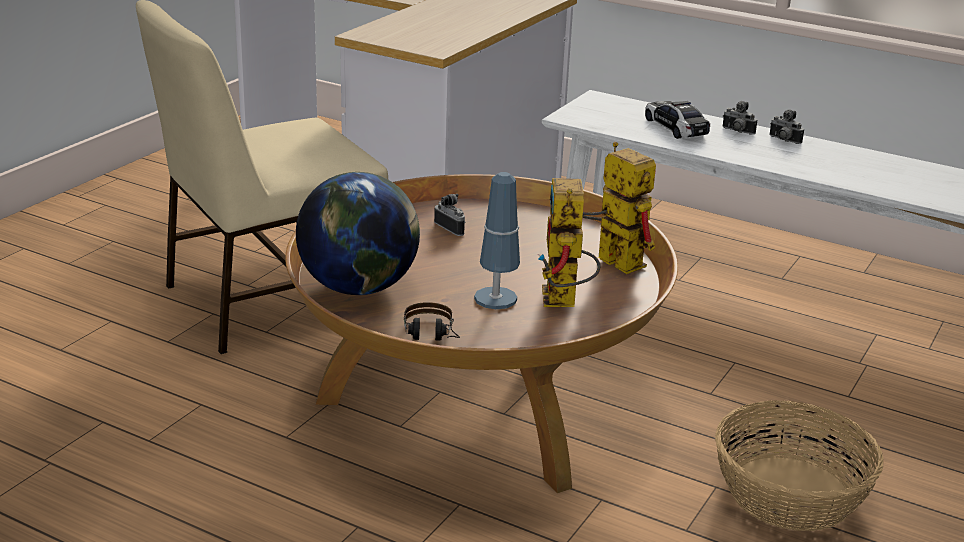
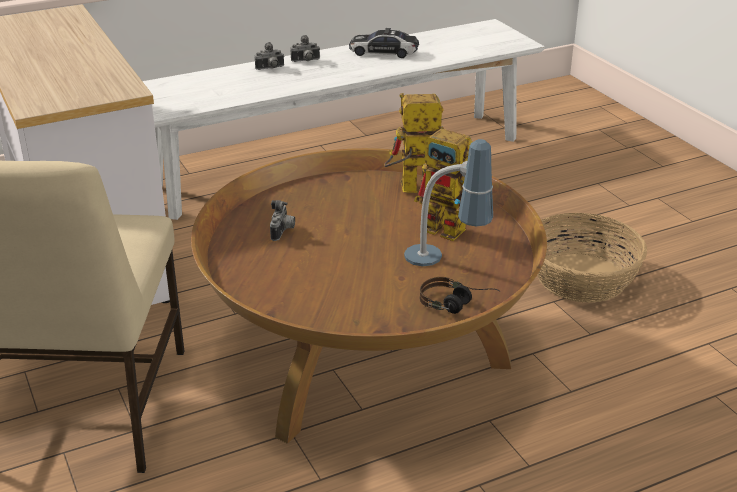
camera: 55 degrees left, 5 degrees up
globe [296,172,420,295] -> none
camera [434,194,466,236] -> camera turned 105 degrees clockwise [270,200,295,241]
toy car [645,101,710,139] -> toy car moved to [349,28,419,58]

